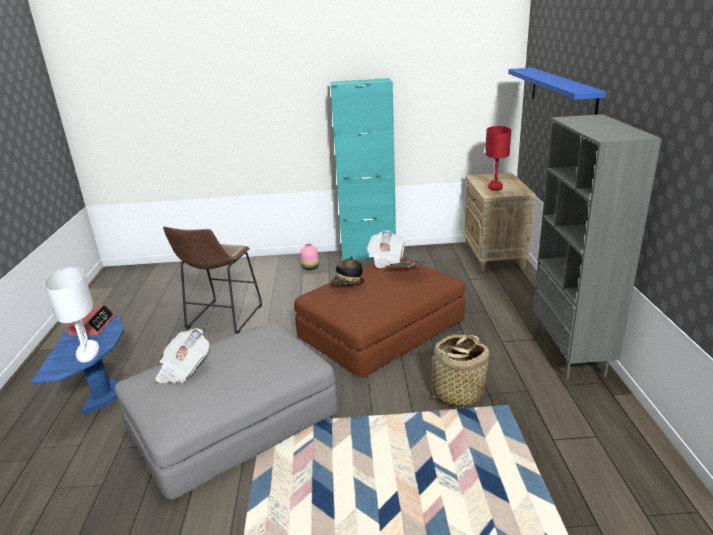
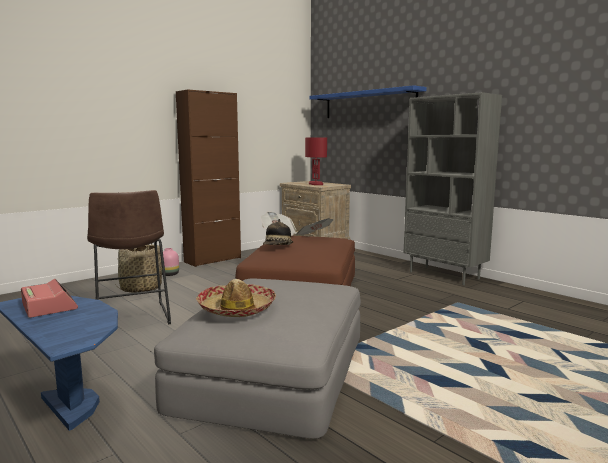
camera: 40 degrees left, 15 degrees down
white table lamp [44,267,99,363] -> none
newspaper [155,328,209,383] -> hat [196,279,276,317]
turquoise cabinet [330,78,396,260] -> brown cabinet [176,90,241,267]
basket [421,334,489,408] -> basket moved to [115,244,162,293]

